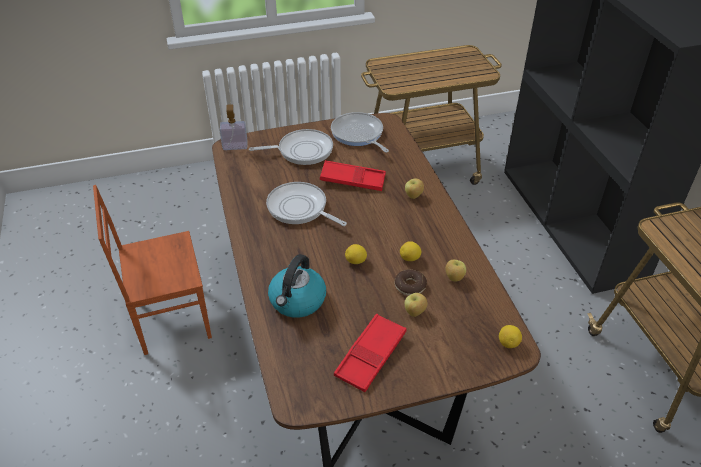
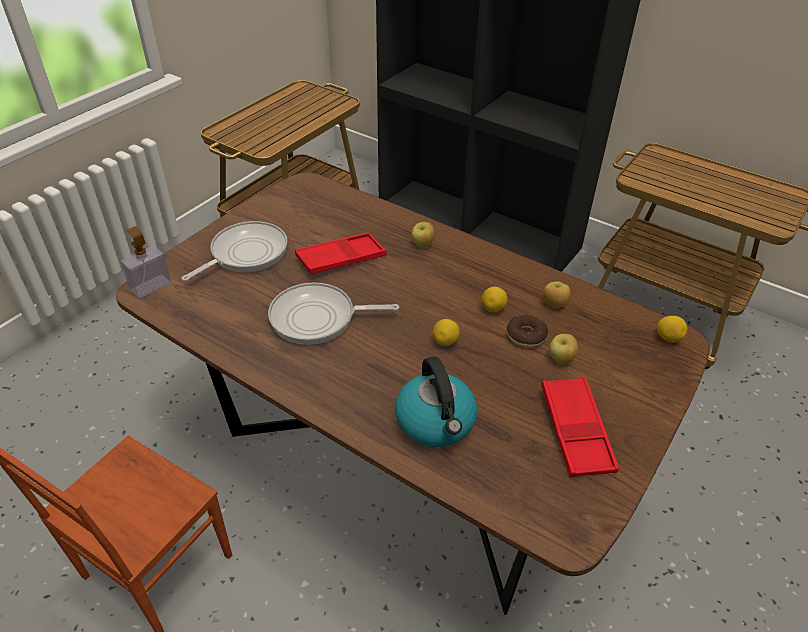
camera: 40 degrees left, 0 degrees up
frying pan [331,112,389,152] -> none

